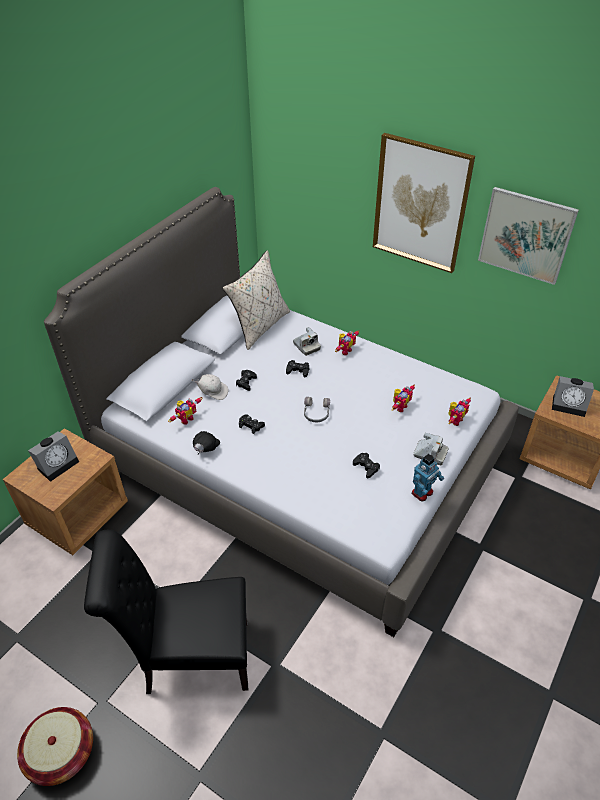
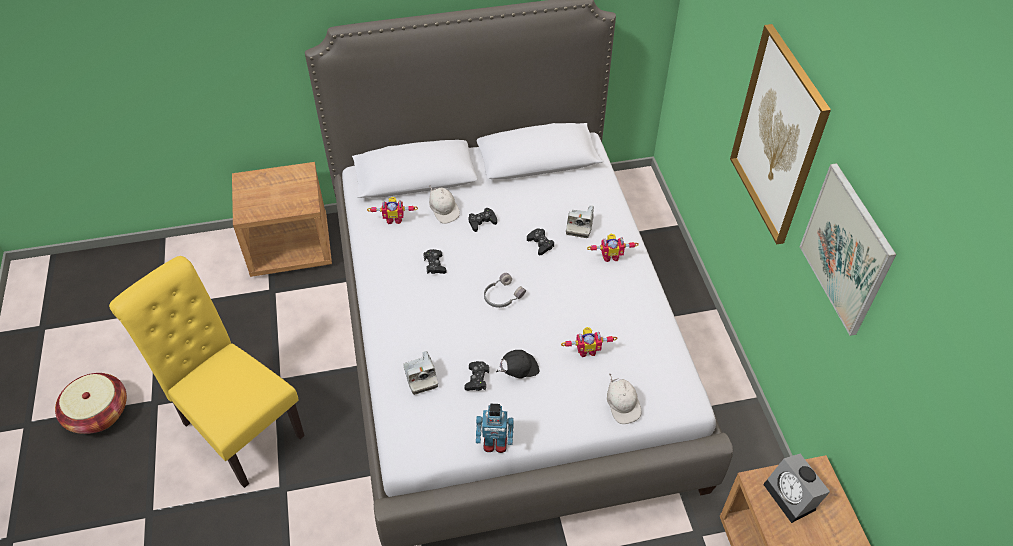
camera: 45 degrees right, 5 degrees up
alarm clock [28,432,79,482] -> none
black chair [84,530,248,694] -> yellow chair [109,256,305,488]
black cap [193,431,220,455] -> black cap moved to [496,350,539,379]
beige pillow [223,250,290,350] -> none
camera [414,433,449,465] -> camera moved to [403,351,438,395]
toy robot [448,397,471,426] -> white cap [607,373,641,424]

